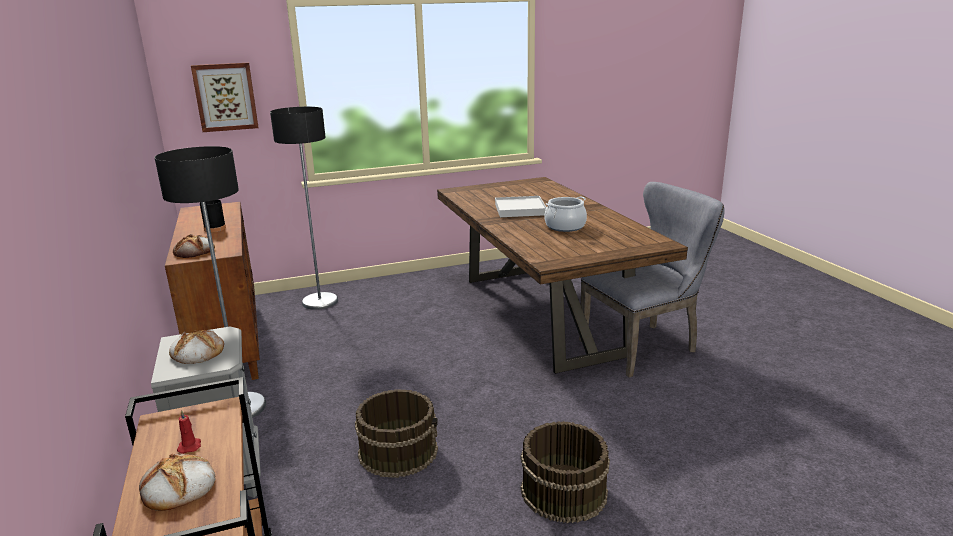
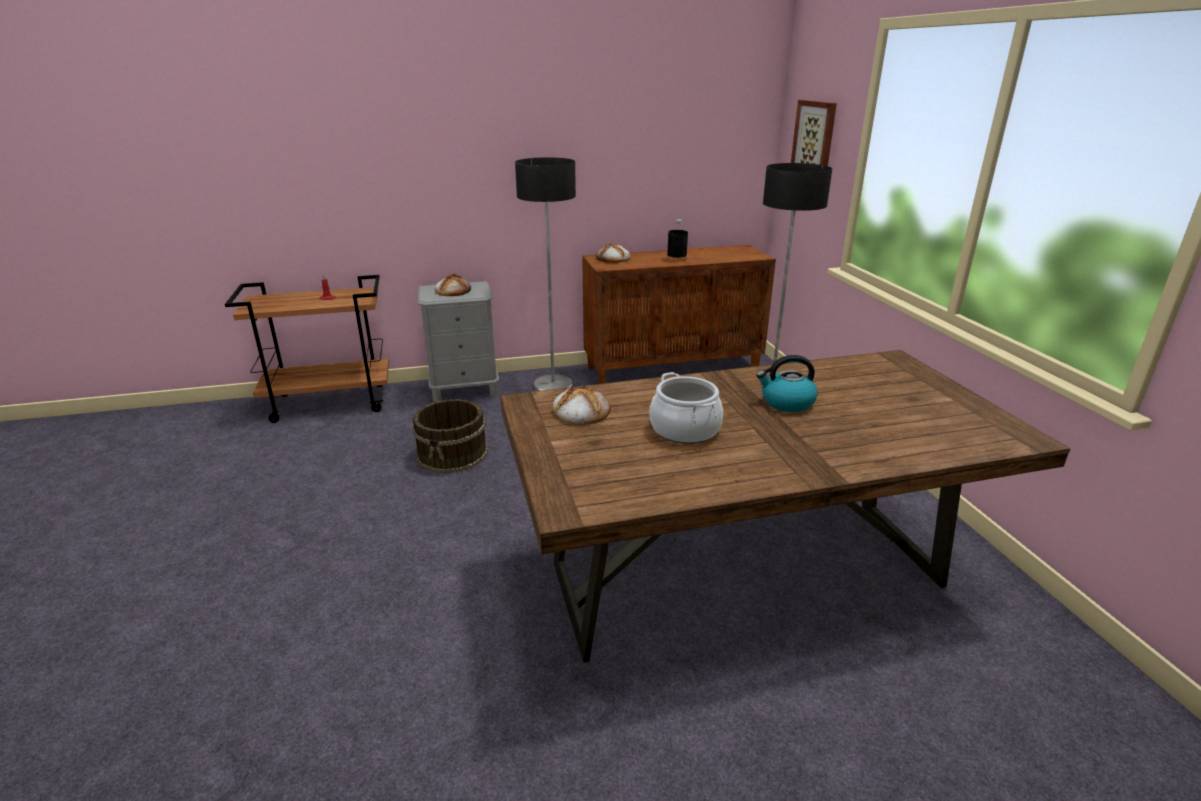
camera: 95 degrees right, 5 degrees up
bread [139,454,216,511] -> bread moved to [552,385,611,425]
white tray [495,196,547,217] -> kettle [756,355,818,412]
brown bucket [521,421,610,523] -> none
grey chair [579,182,725,377] -> none

